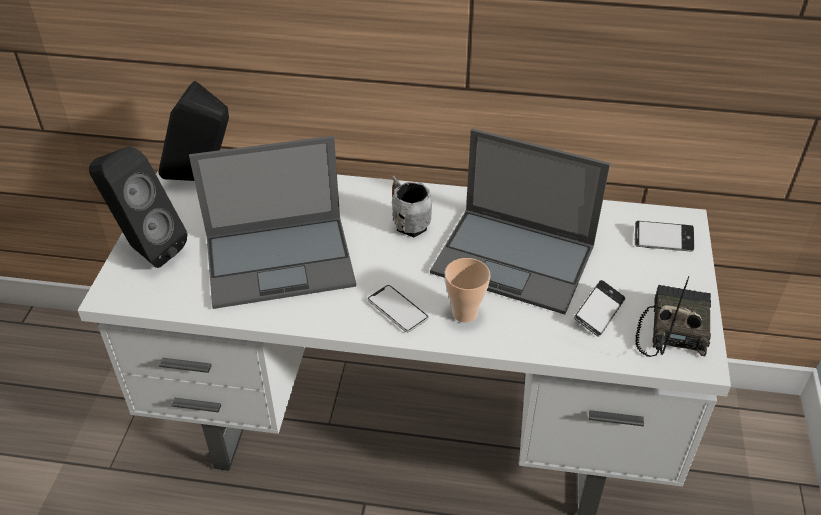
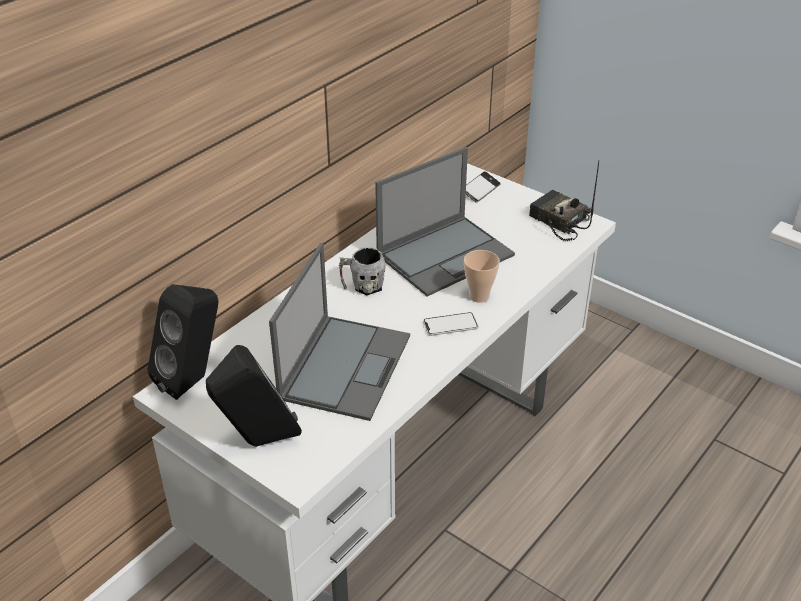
camera: 60 degrees left, 5 degrees down
phone [574,280,625,337] -> none

